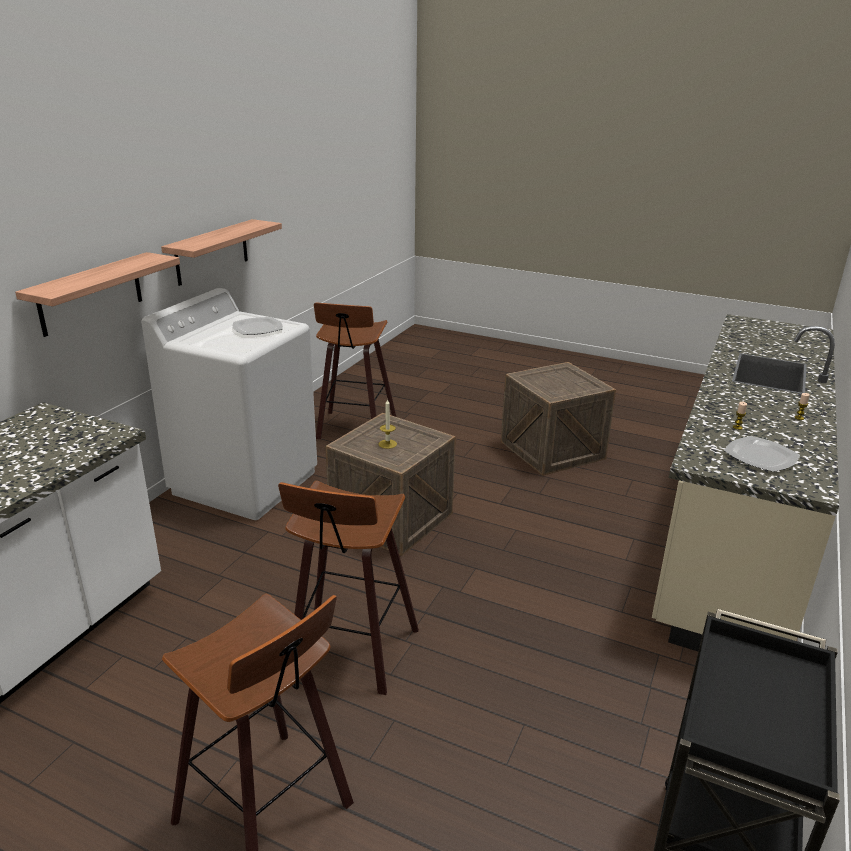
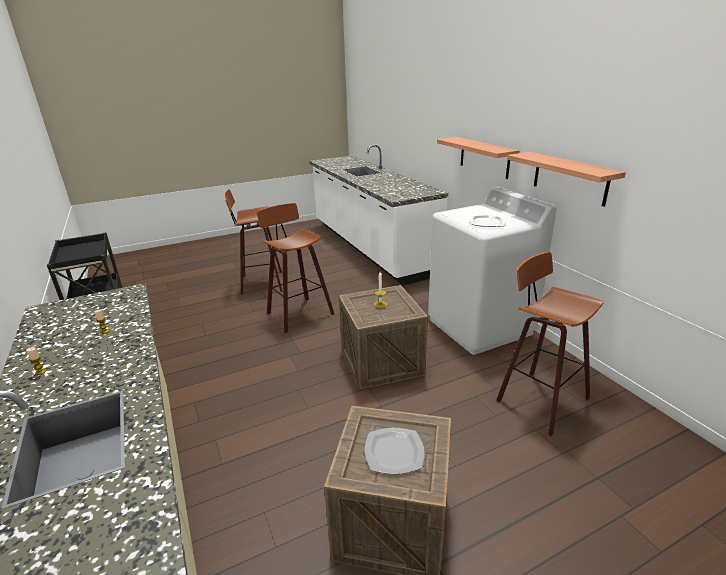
camera: 130 degrees right, 0 degrees up
plate [724,436,800,472] -> plate moved to [364,428,424,474]

